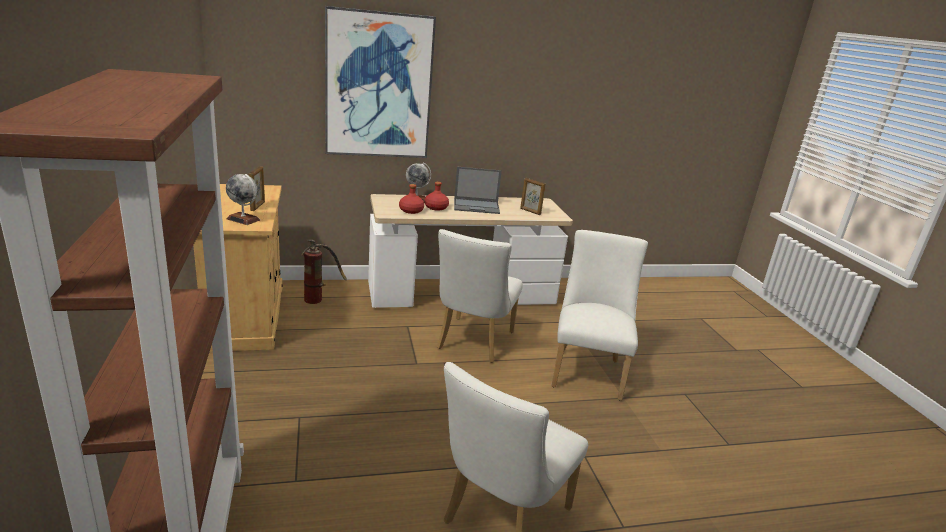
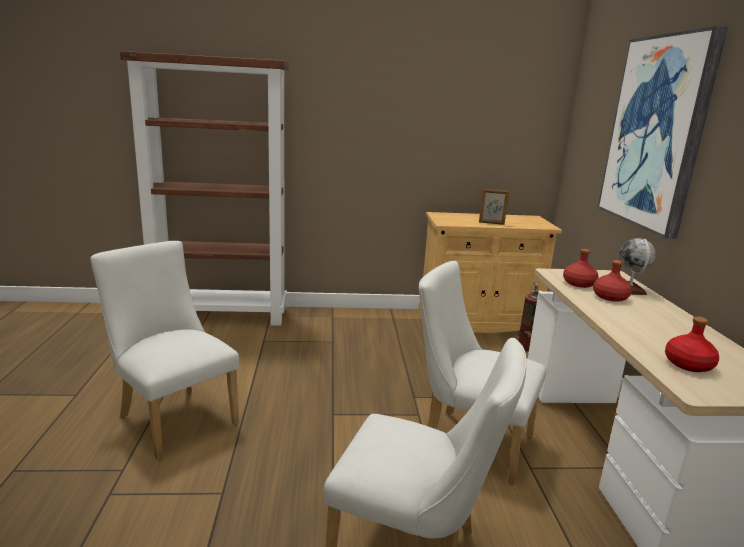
camera: 100 degrees right, 5 degrees down
globe [226,174,260,225] -> none
laptop [454,167,502,214] -> none
picture frame [520,178,546,215] -> red bottle [665,316,719,372]

